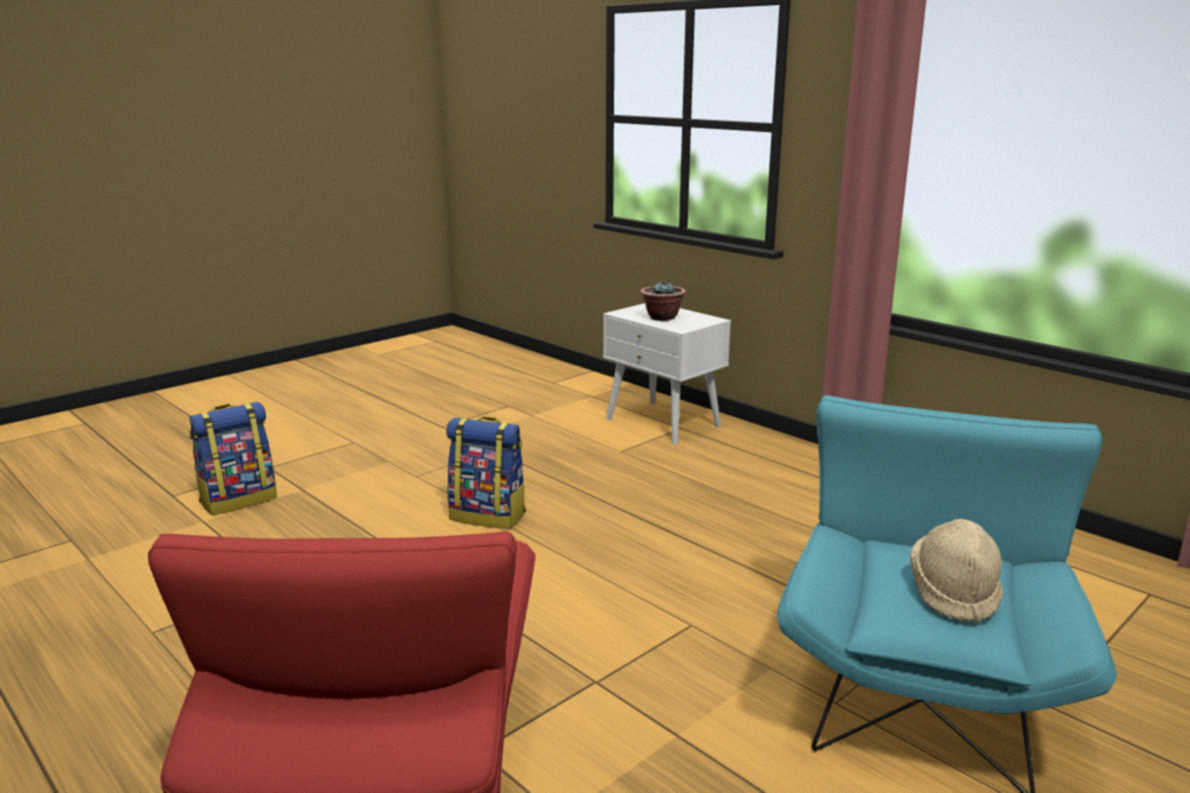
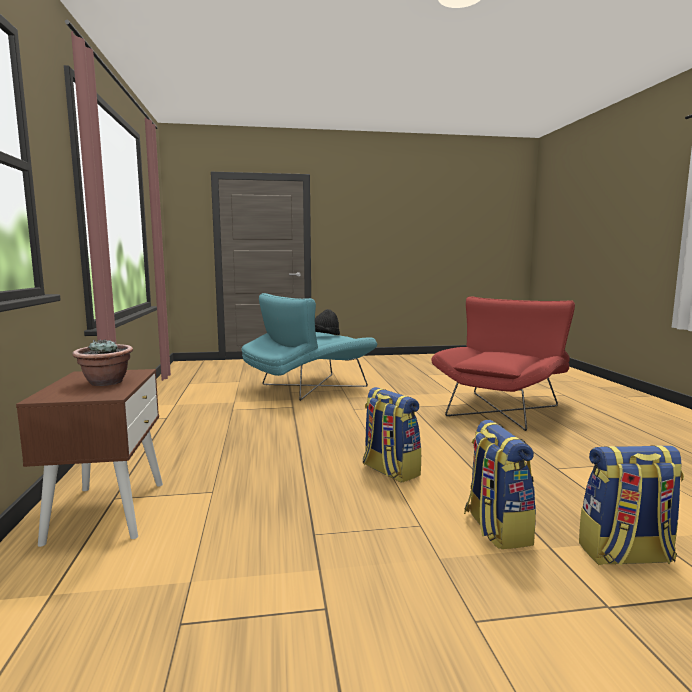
camera: 145 degrees left, 10 degrees down
white nightstand [603,303,731,445] -> brown nightstand [16,369,163,547]
beige hat [910,519,1003,623] -> black hat [315,309,340,335]
none -> backpack [464,420,536,549]

